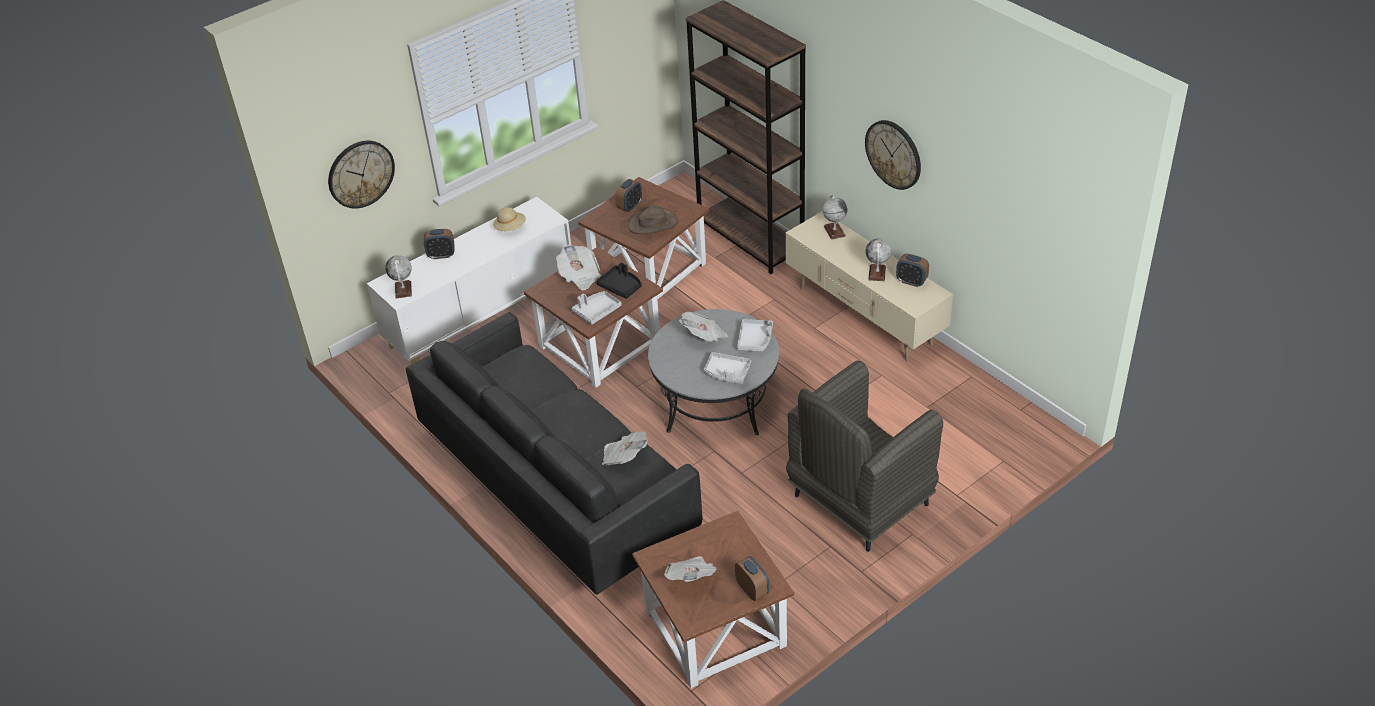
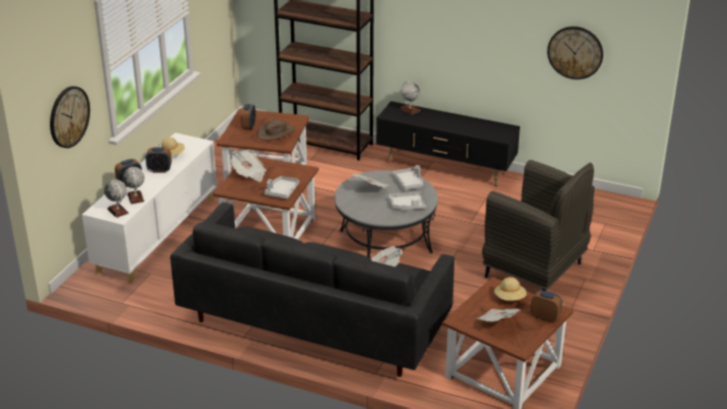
camera: 30 degrees left, 10 degrees down
black tray [596,262,642,299] -> none
beige tv stand [786,211,953,362] -> black tv stand [376,101,520,187]
grey armchair [786,361,943,552] -> grey armchair turned 75 degrees counterclockwise [482,160,595,291]
wall clock [865,120,921,190] -> wall clock moved to [547,26,603,80]
globe [866,238,891,281] -> globe moved to [122,167,145,204]
alarm clock [896,254,929,287] -> alarm clock moved to [146,147,172,173]
none -> beige hat [494,277,527,301]

